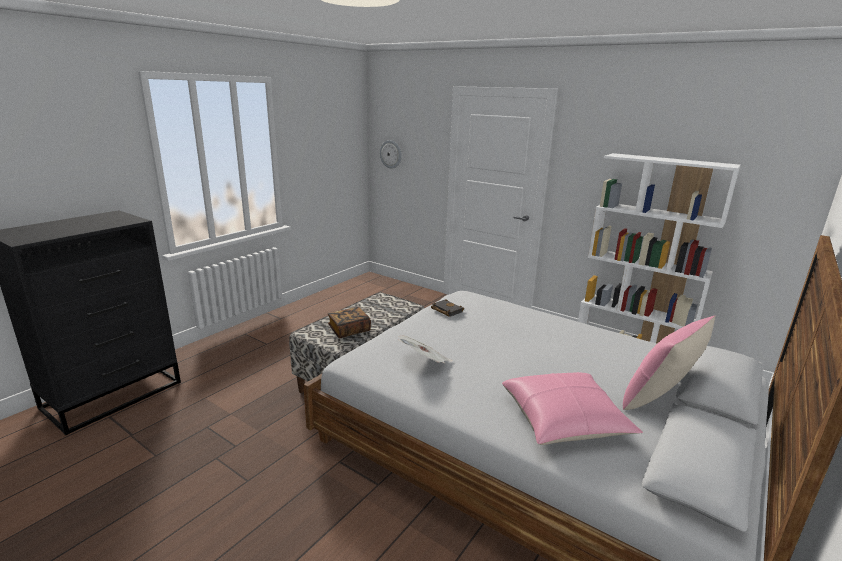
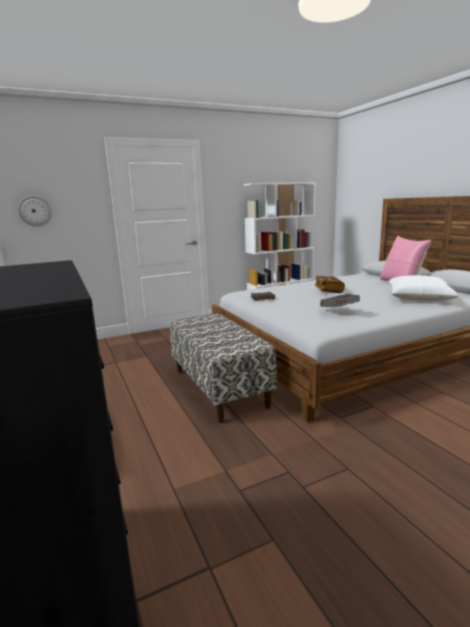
camera: 60 degrees left, 5 degrees down
book [328,307,371,338] -> book moved to [315,276,345,293]
pink pillow [502,372,643,445] -> white pillow [389,275,458,301]

